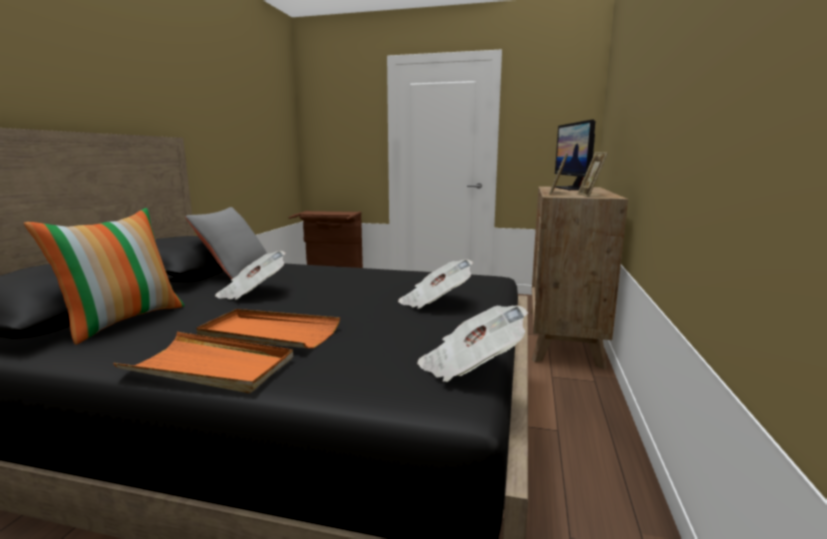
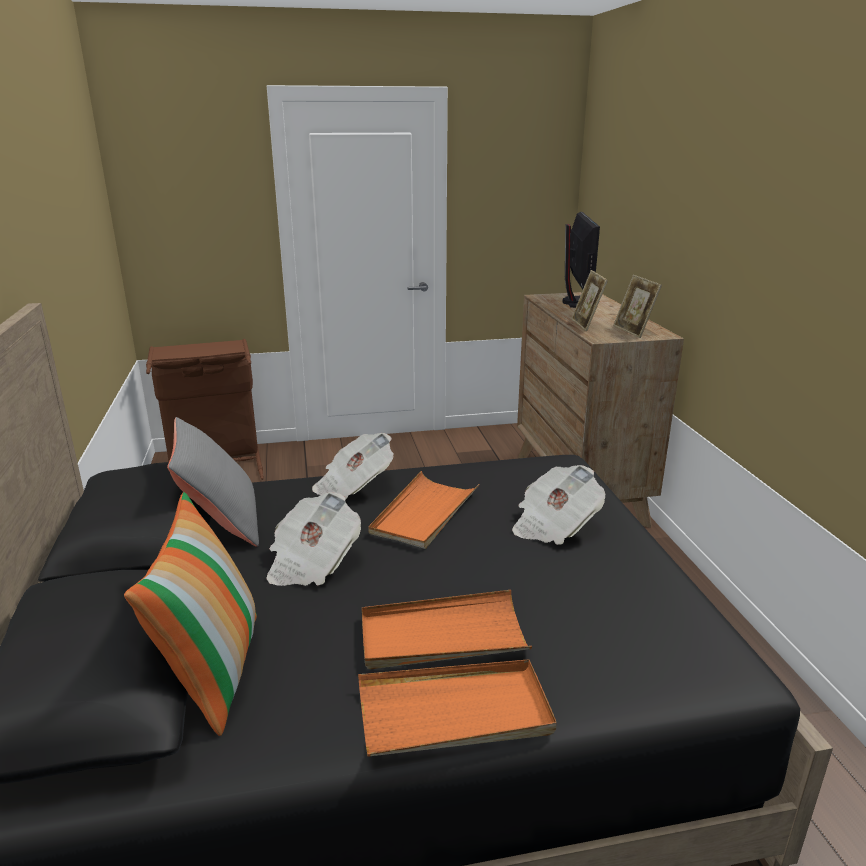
camera: 25 degrees left, 10 degrees up
newspaper [417,306,528,382] -> newspaper moved to [312,433,394,500]
monitor [555,120,595,190] -> monitor turned 150 degrees counterclockwise [563,212,600,308]
none -> orange tray [368,471,479,549]

